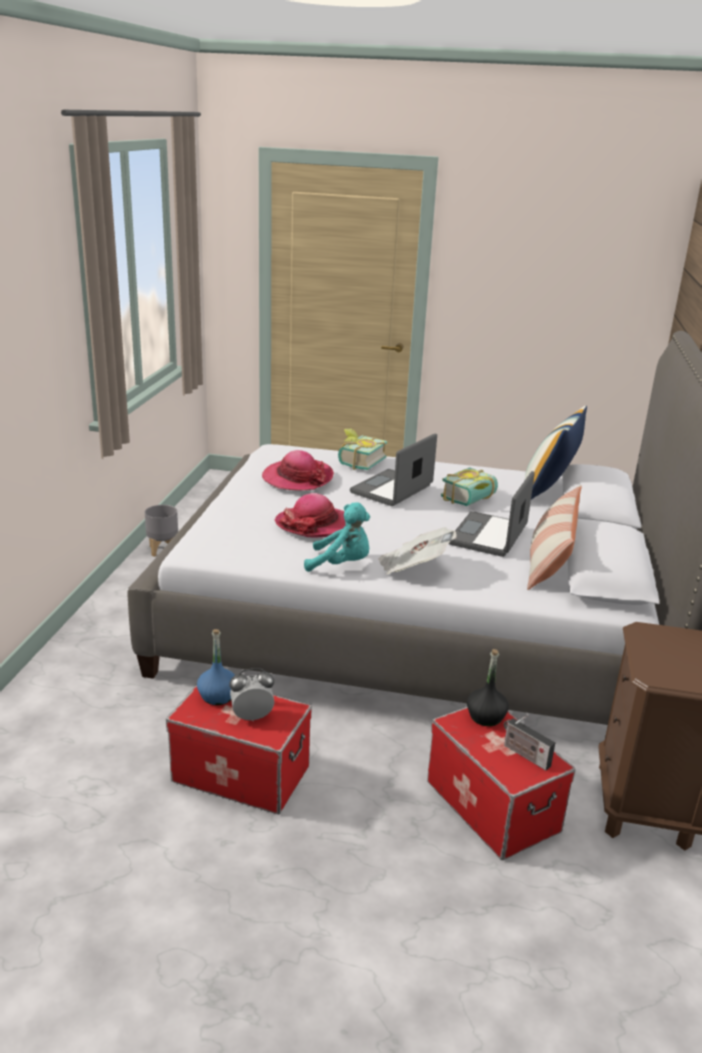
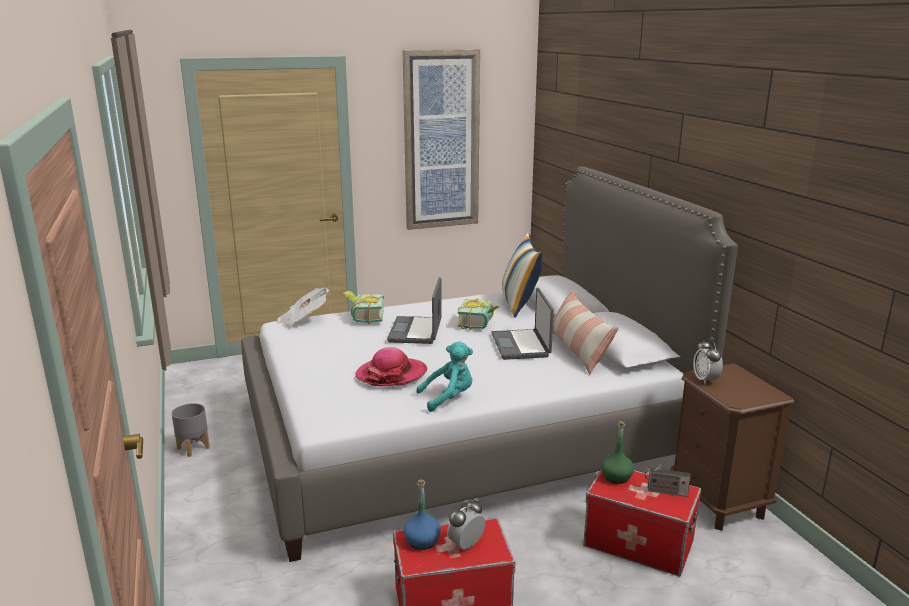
camera: 30 degrees left, 5 degrees down
hat [262,450,334,490] -> none
newspaper [379,527,457,574] -> newspaper moved to [277,288,329,326]
black bottle [467,649,509,726] -> green bottle [601,421,634,484]
none -> picture [402,49,480,230]
none -> alarm clock [693,338,723,385]

